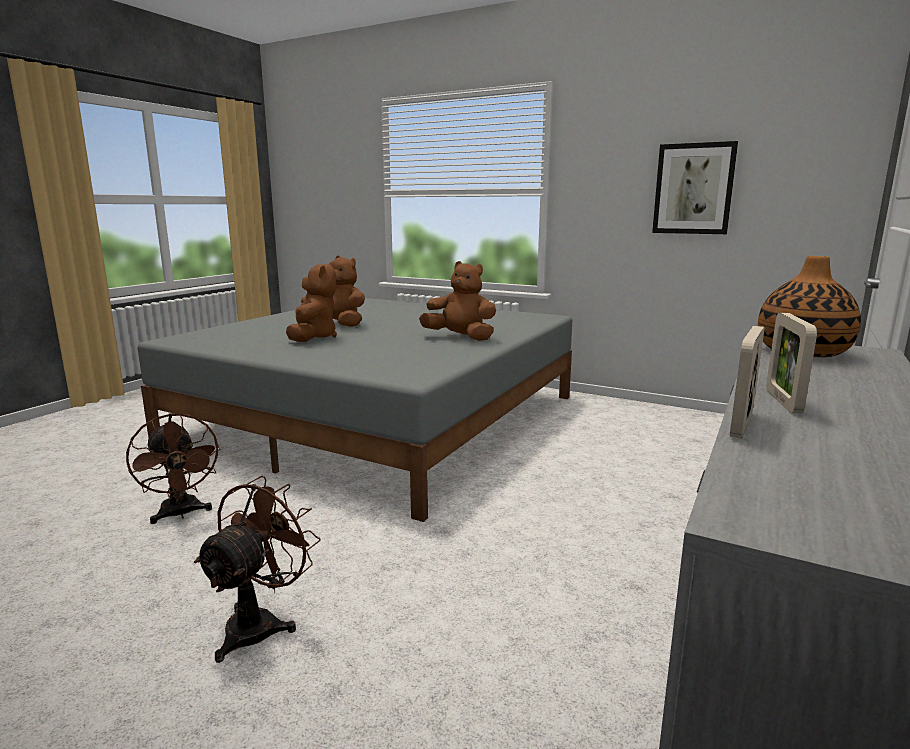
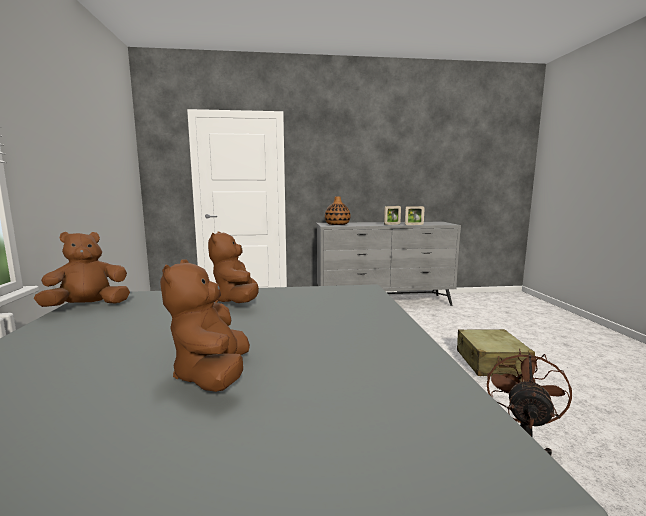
camera: 125 degrees left, 5 degrees down
brown fan [194,476,321,663] -> beige suitcase [457,329,535,377]
brown plush toy [286,262,337,342] -> brown plush toy moved to [34,232,130,307]
picture [652,141,738,234] -> none

